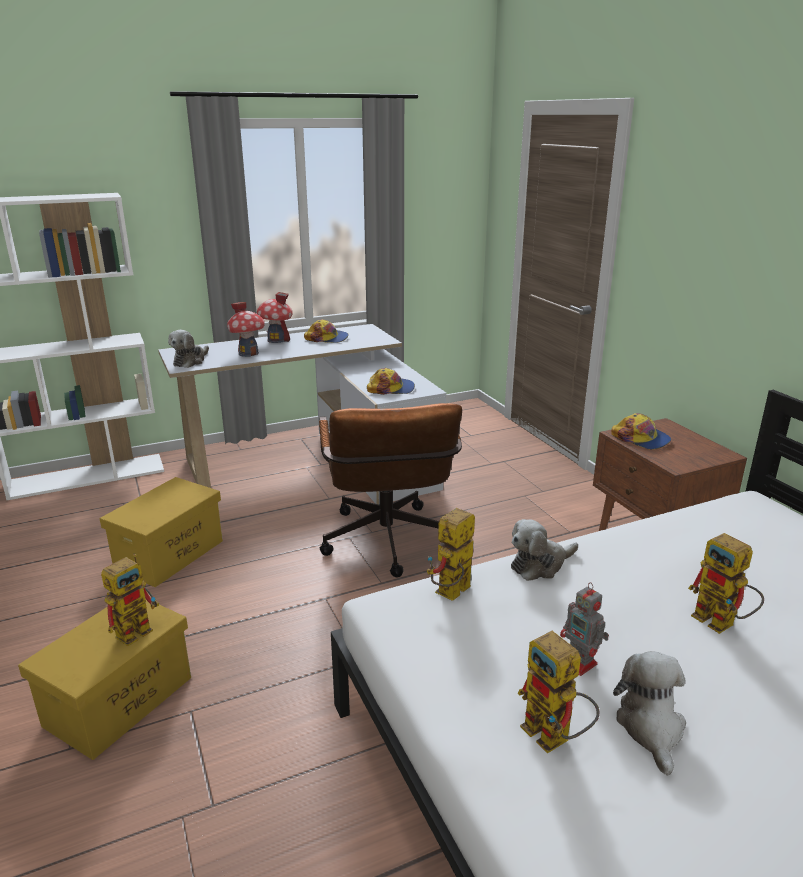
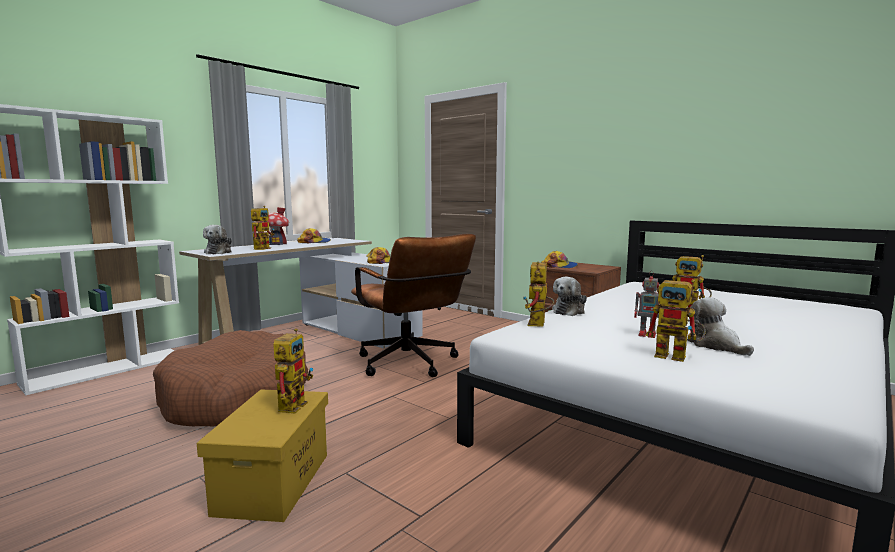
camera: 25 degrees left, 15 degrees down
yellow storage box [100,477,223,587] -> brown dog bed [153,330,308,426]
toy house [227,302,265,357] -> toy robot [251,206,275,250]

